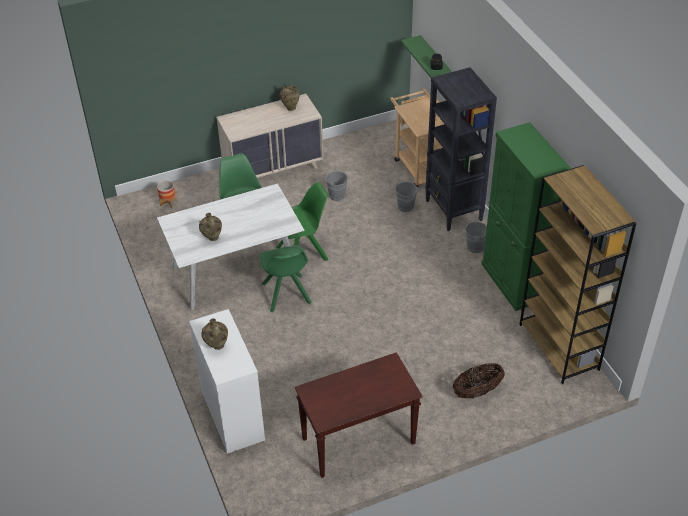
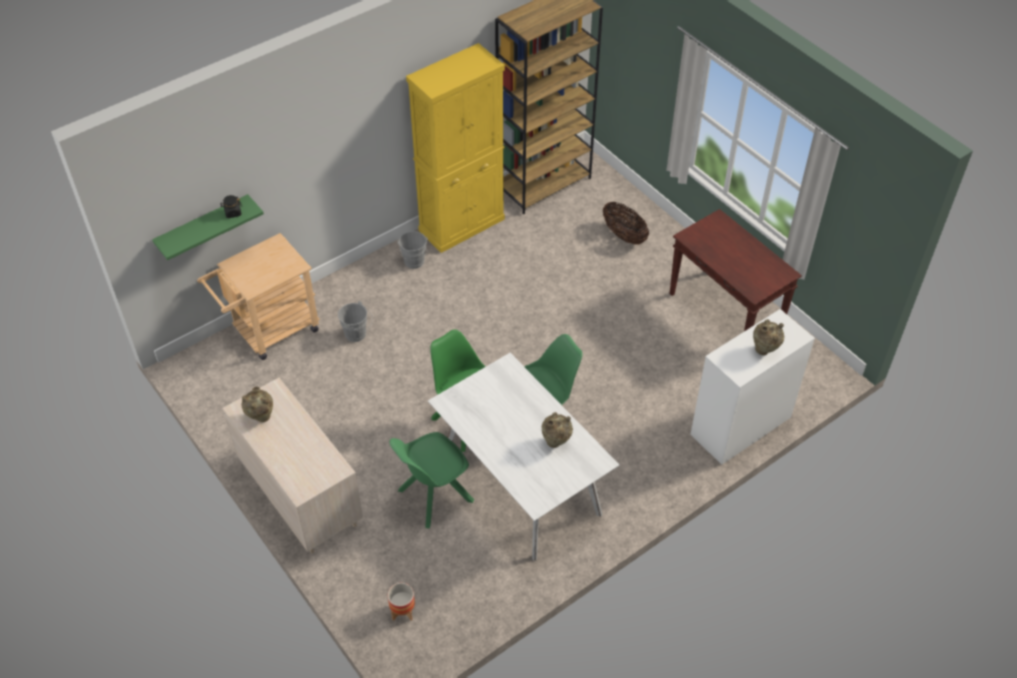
camera: 105 degrees left, 5 degrees up
grey bucket [325,171,348,201] -> none
black bookcase [425,67,497,231] -> none
green cabinet [482,122,571,311] -> yellow cabinet [406,43,505,253]

